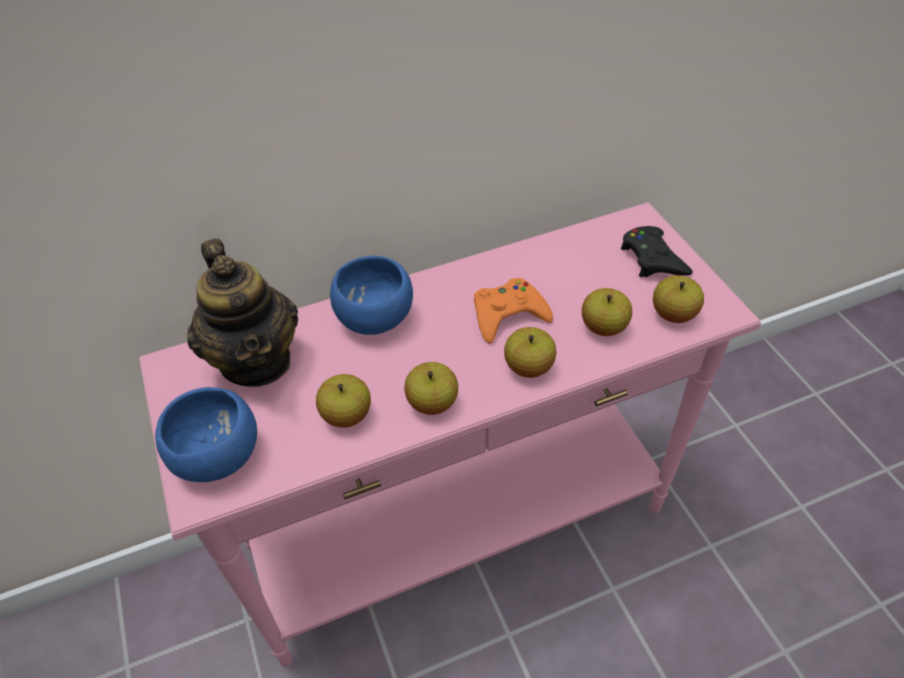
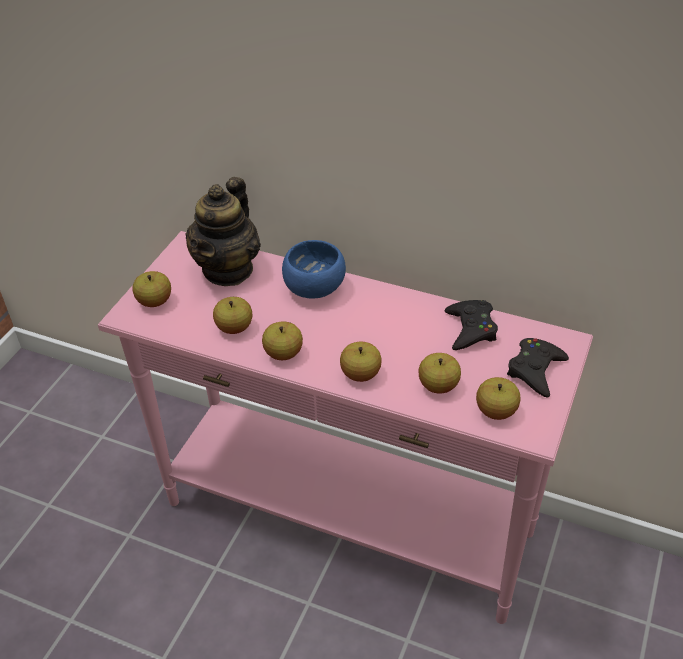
camera: 45 degrees right, 5 degrees down
blue bowl [155,387,257,482] -> apple [133,271,171,307]
orange game controller [474,278,553,344] -> none
none -> black game controller [445,300,498,350]

